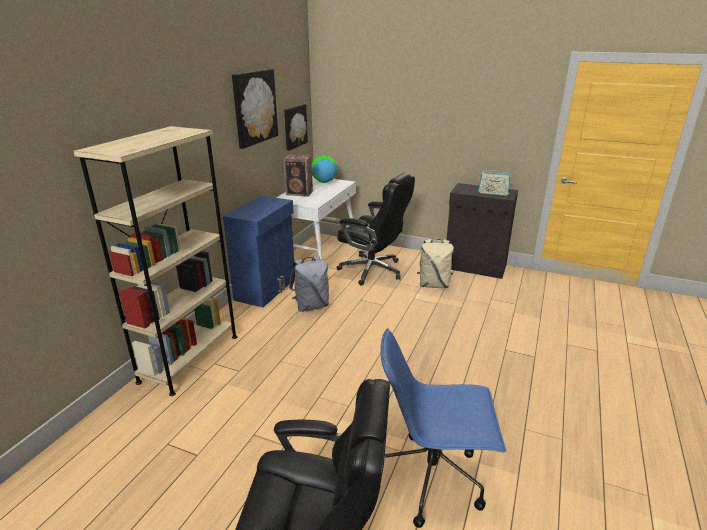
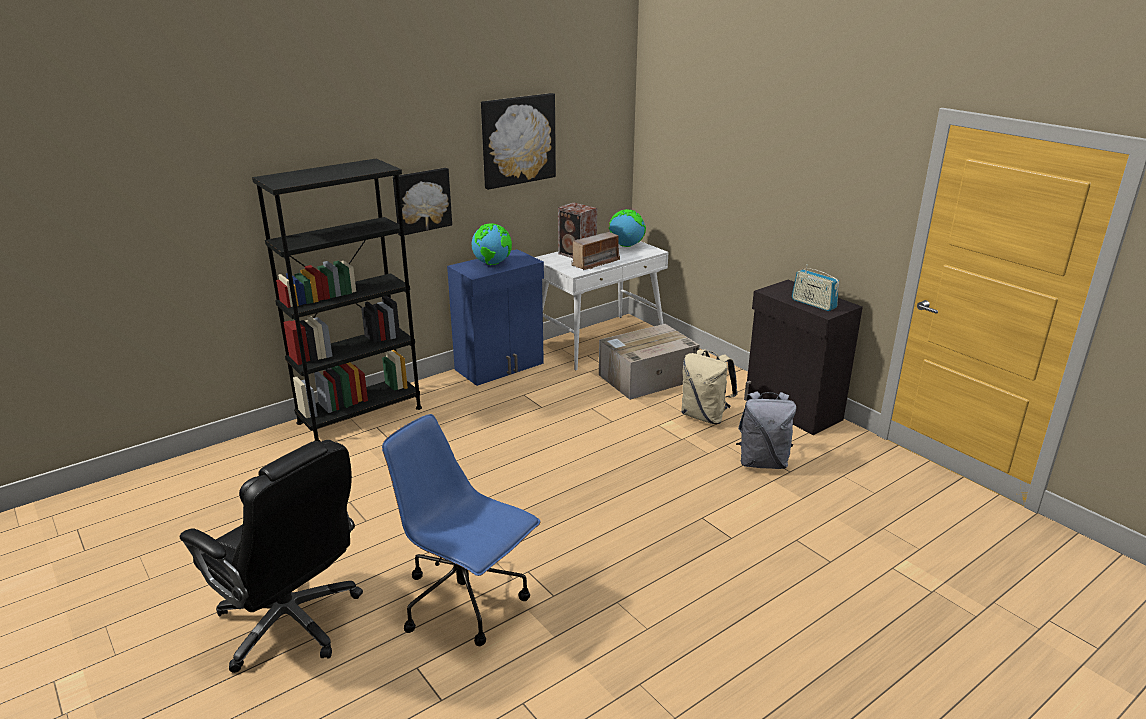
camera: 30 degrees right, 0 degrees up
beige bookcase [73,126,237,396] -> black bookcase [252,159,422,442]
picture [284,104,308,150] -> picture moved to [393,168,452,235]
grey backpack [289,256,329,312] -> grey backpack moved to [736,391,796,469]
black office chair [336,173,415,286] -> cardboard box [599,324,699,400]
none -> globe [471,223,512,265]
none -> radio [571,232,620,270]

